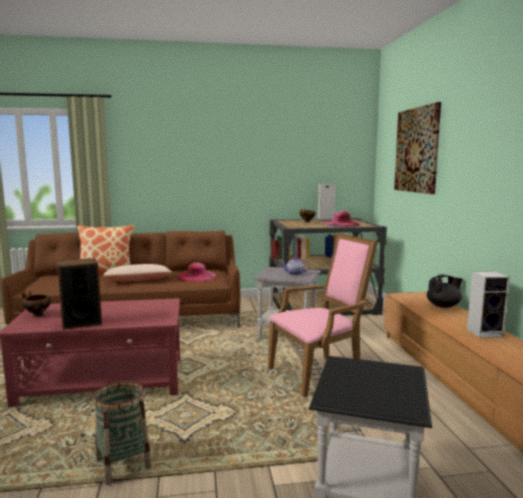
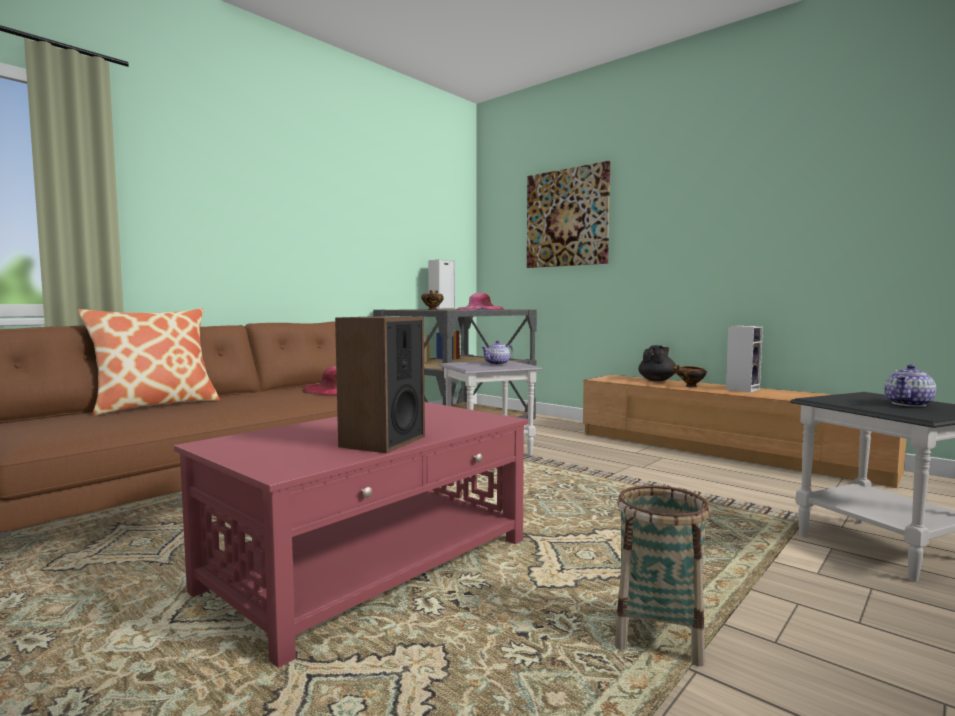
camera: 40 degrees left, 5 degrees down
bowl [22,291,51,317] -> bowl moved to [672,364,707,387]
beige pillow [102,264,172,281] -> none
pink armchair [268,233,378,397] -> none
none -> teapot [884,364,936,407]

